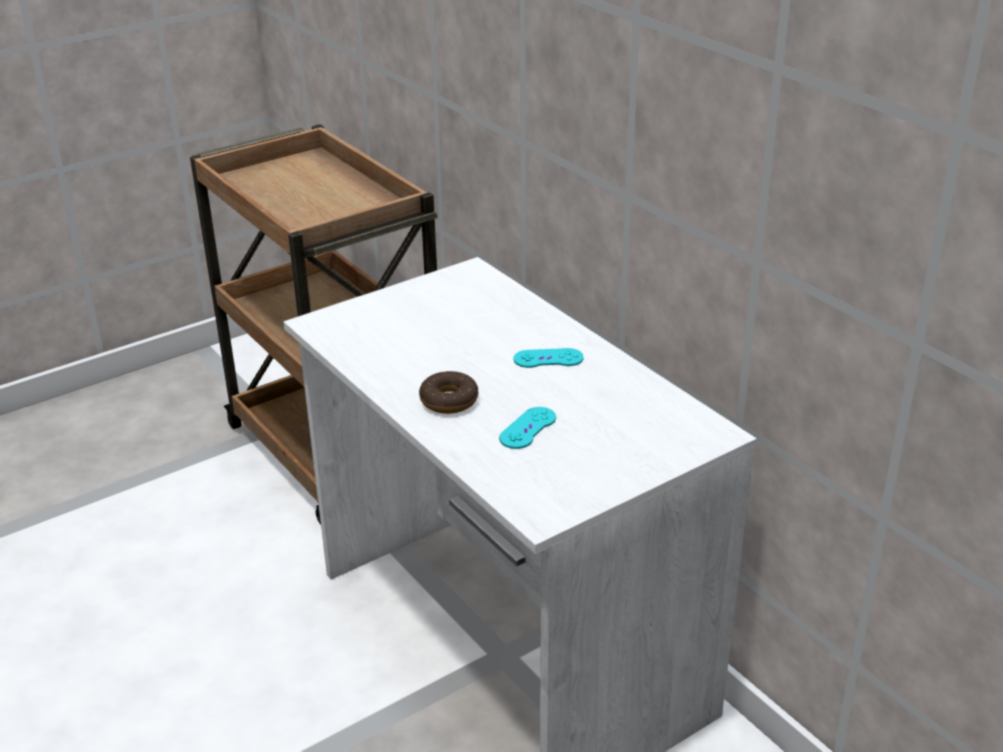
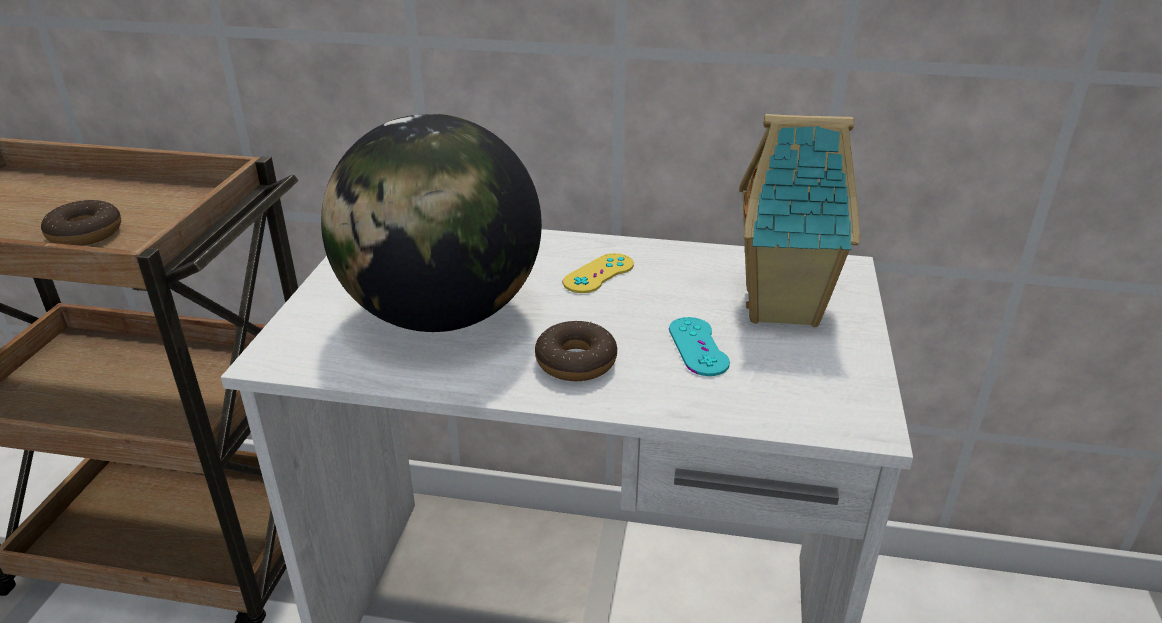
camera: 45 degrees left, 0 degrees up
turquoise game controller [513,348,584,368] -> yellow game controller [563,253,634,293]
none -> donut [41,200,121,246]
none -> globe [321,114,542,332]
none -> toy house [739,114,860,327]

